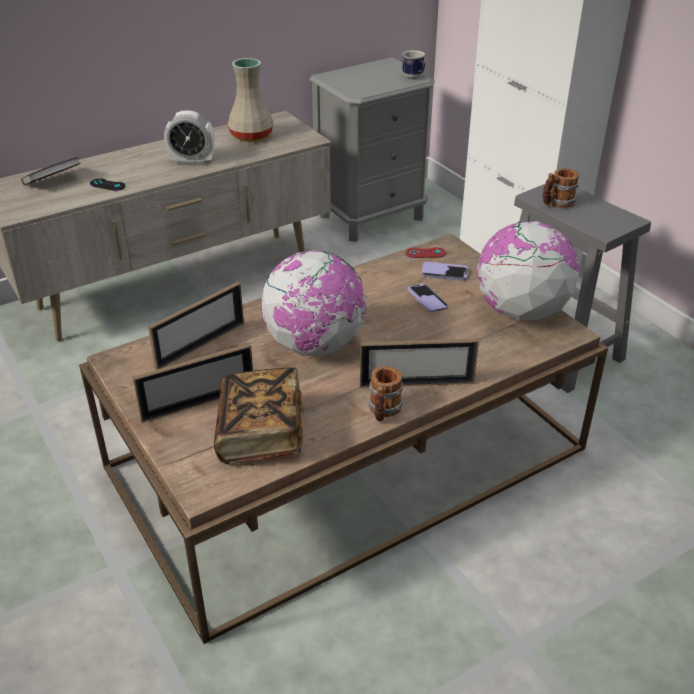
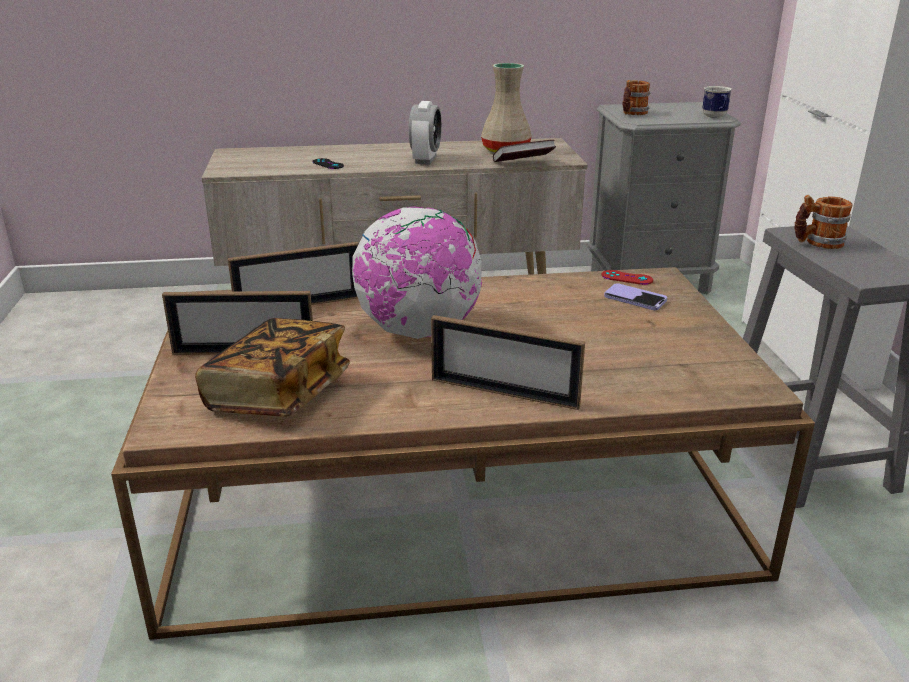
camera: 25 degrees right, 10 degrees down
book [21,157,80,185] -> book moved to [493,140,556,162]
alarm clock [164,111,214,165] -> alarm clock turned 105 degrees counterclockwise [408,101,442,164]
mug [368,366,403,422] -> mug moved to [623,80,651,115]
phone [407,284,448,312] -> none
globe [477,221,579,321] -> none

